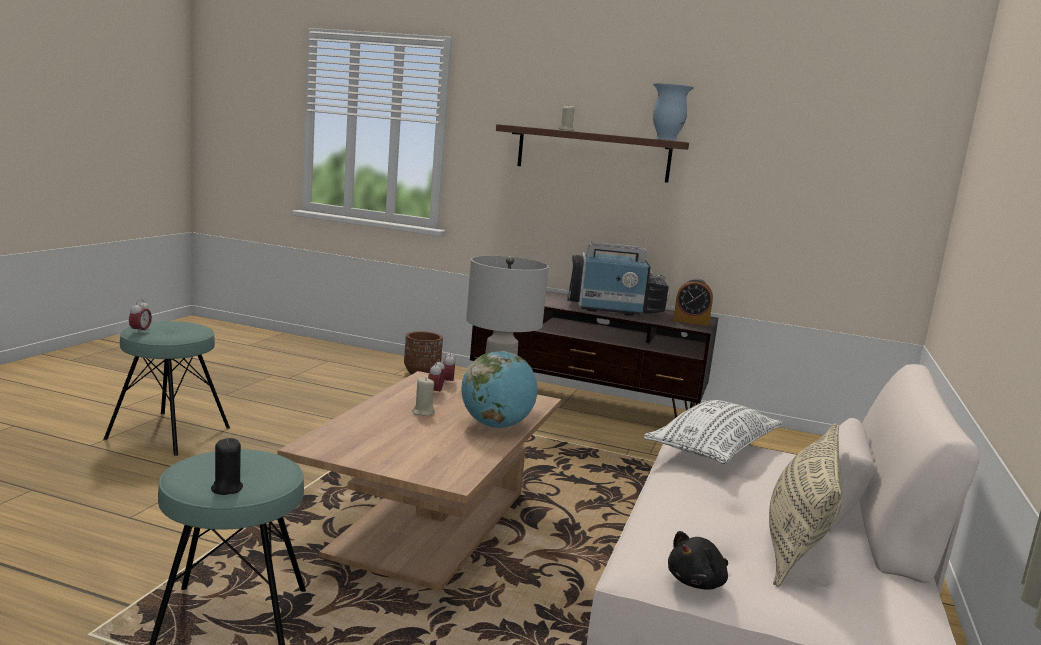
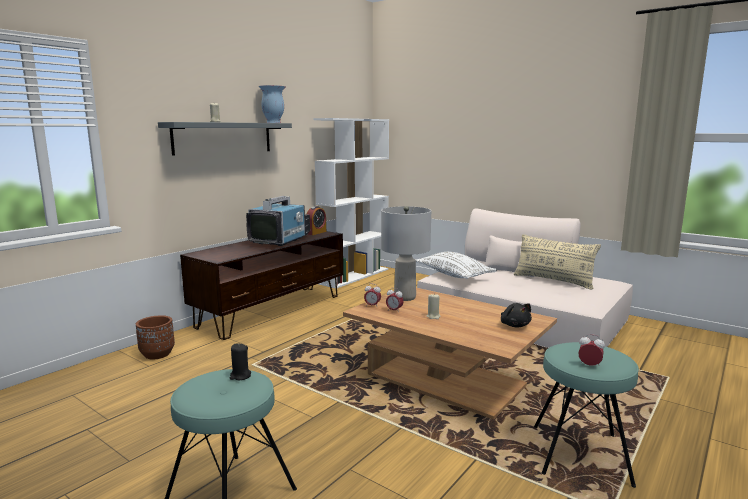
camera: 70 degrees left, 0 degrees up
alarm clock [129,299,152,333] -> alarm clock moved to [578,334,605,366]
black candle [211,438,243,495] -> black candle moved to [230,344,251,380]
globe [462,351,538,428] -> none
brown shelf [496,124,689,183] -> grey shelf [158,122,292,156]
black plush toy [668,531,728,589] -> black plush toy moved to [501,303,532,328]
none -> white bookcase [314,118,389,289]

